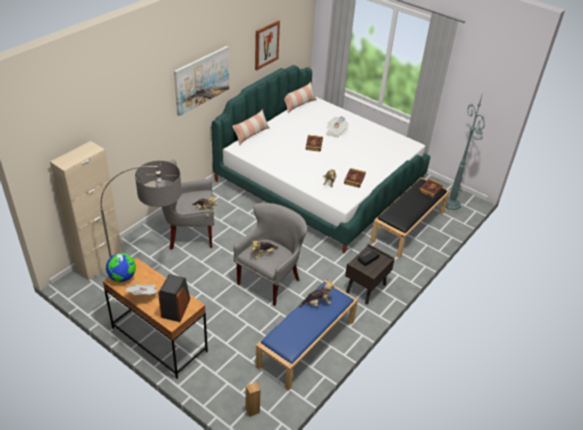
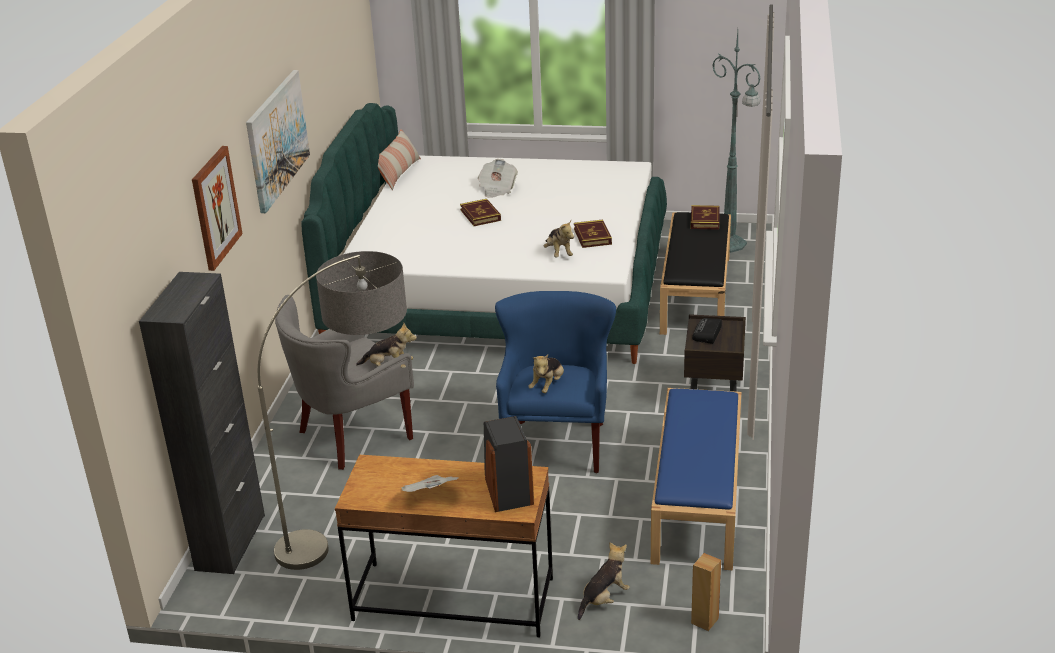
camera: 25 degrees left, 10 degrees down
beige cabinet [50,141,122,281] -> black cabinet [139,272,265,574]
globe [106,253,136,282] -> none
pillow [233,109,270,145] -> none
grey armchair [233,203,307,306] -> blue armchair [495,291,616,473]
picture [255,20,280,70] -> picture moved to [192,146,243,271]
plush toy [299,280,335,307] -> plush toy moved to [578,542,630,620]

